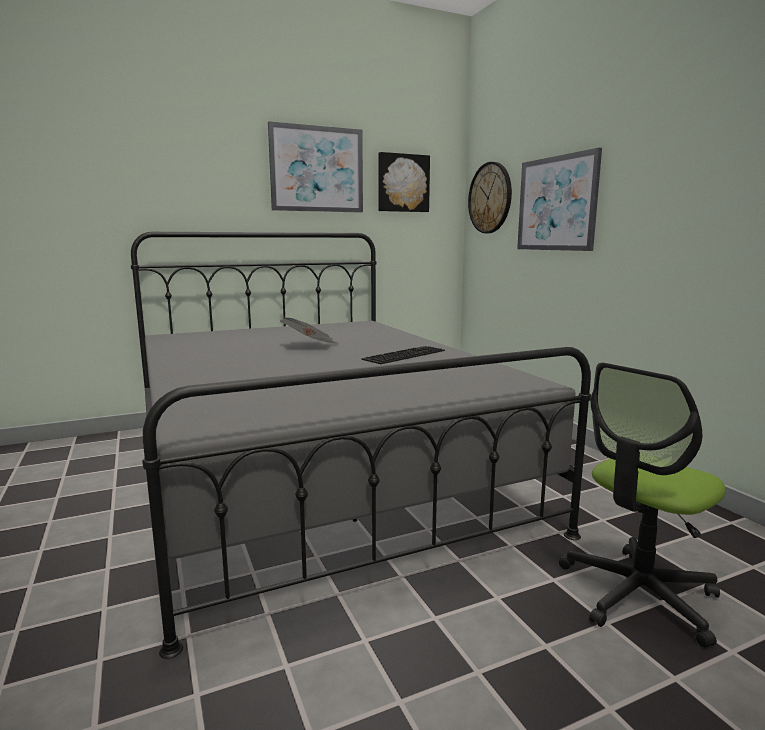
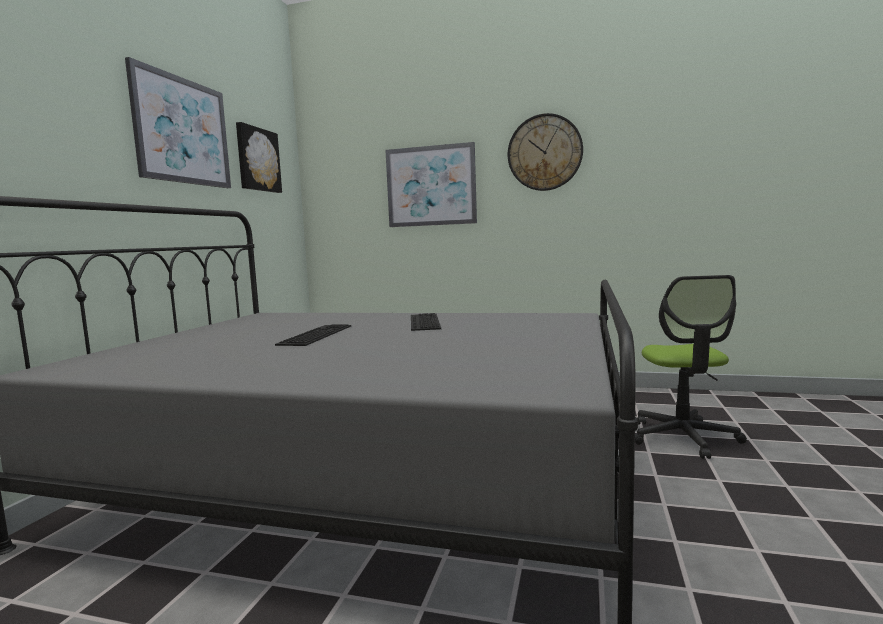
camera: 50 degrees left, 5 degrees down
newspaper [280,318,338,344] -> keyboard [275,324,351,346]
wall clock [468,162,512,233] -> wall clock moved to [508,113,583,191]

